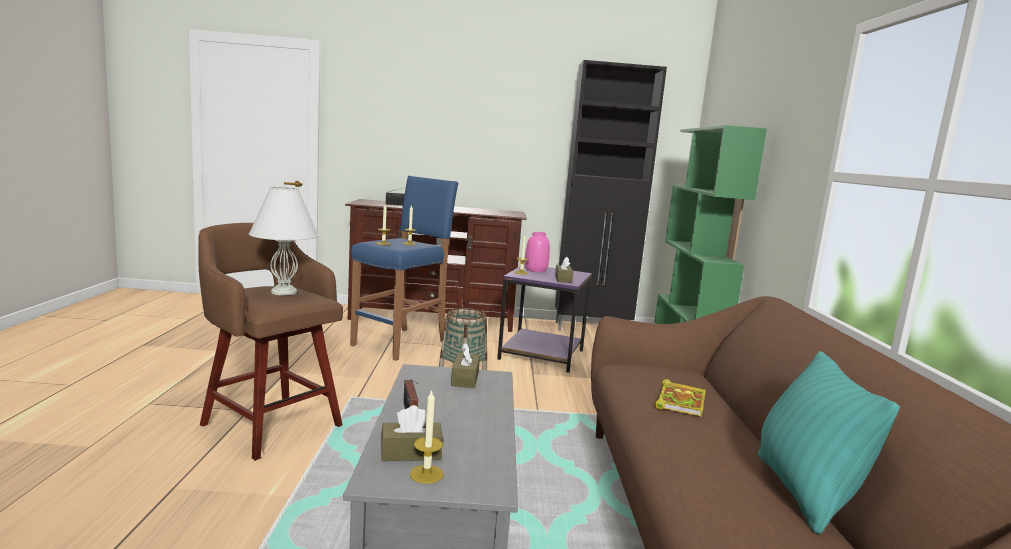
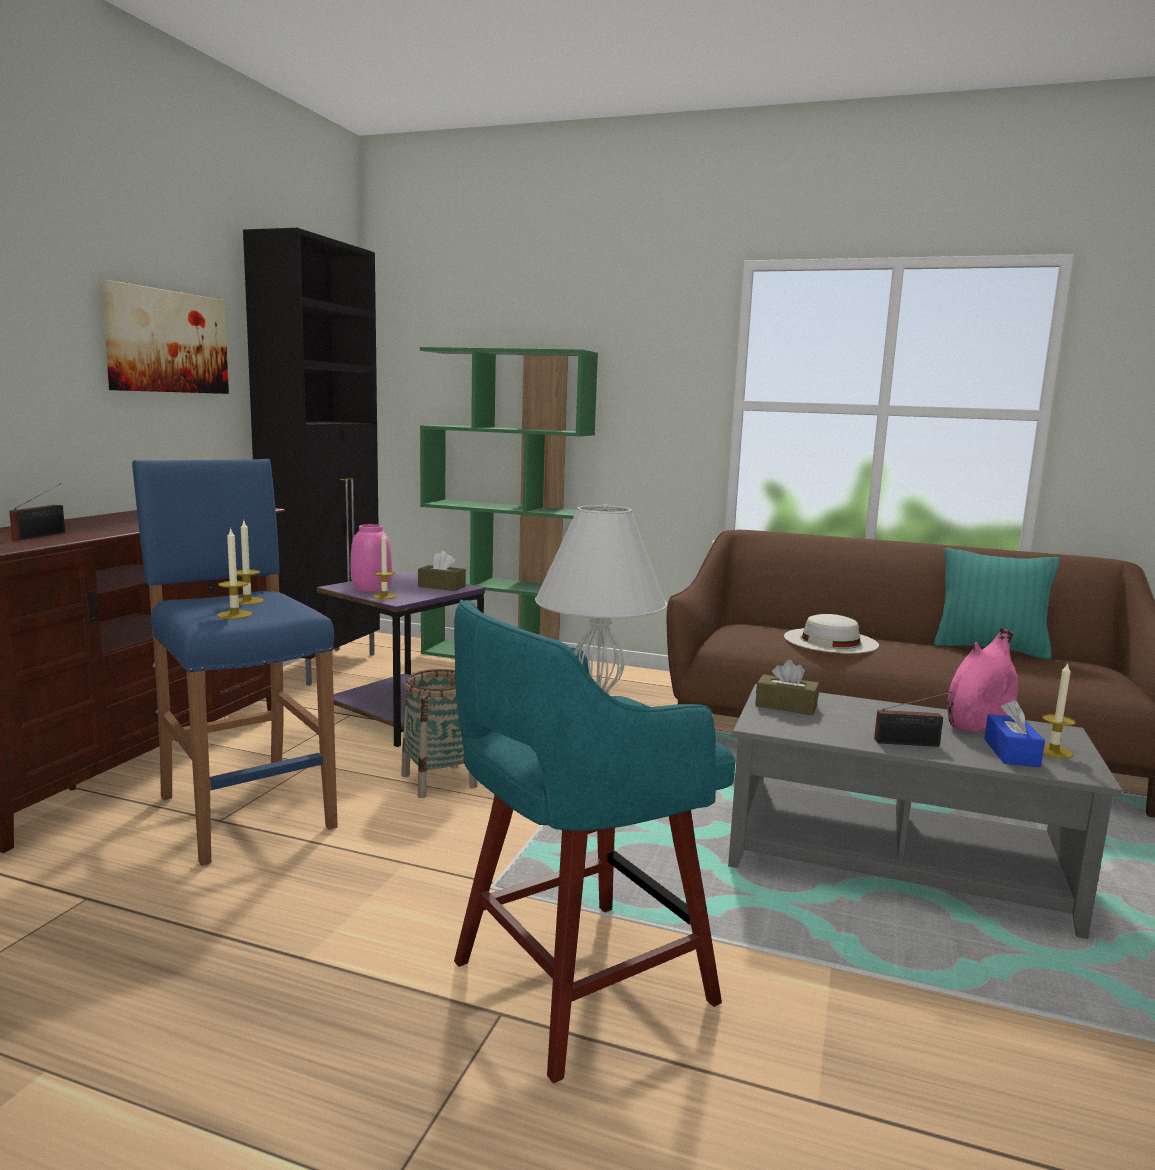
camera: 70 degrees left, 0 degrees up
brown stool [198,223,343,461] -> turquoise stool [454,600,736,1083]
brown tissue box [381,405,443,461] -> blue tissue box [984,700,1045,767]
book [655,379,705,417] -> white hat [784,614,879,653]
none -> picture [101,280,229,394]
none -> pink vase [947,628,1018,732]

